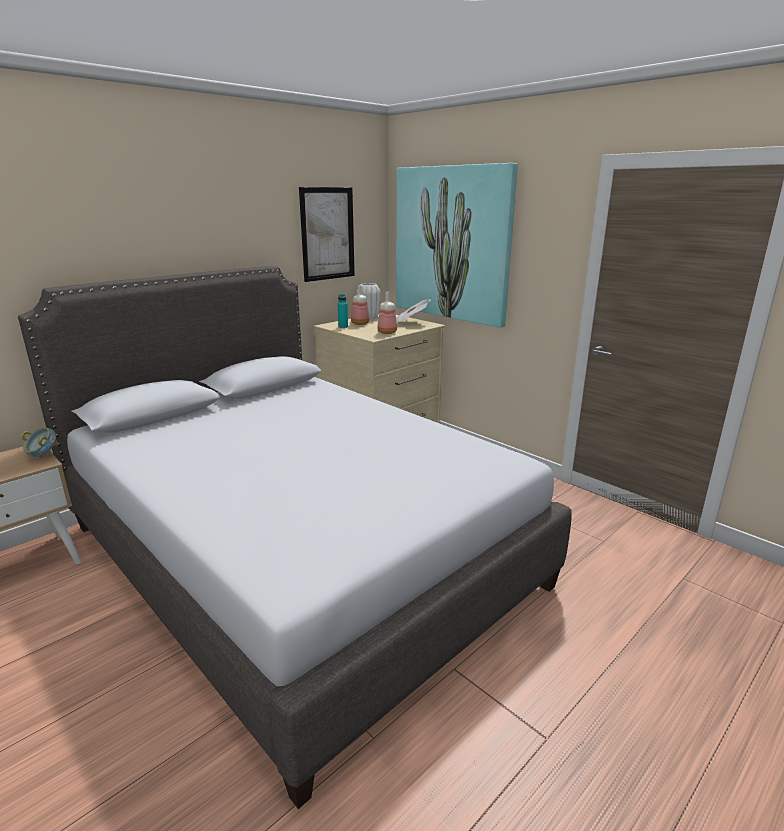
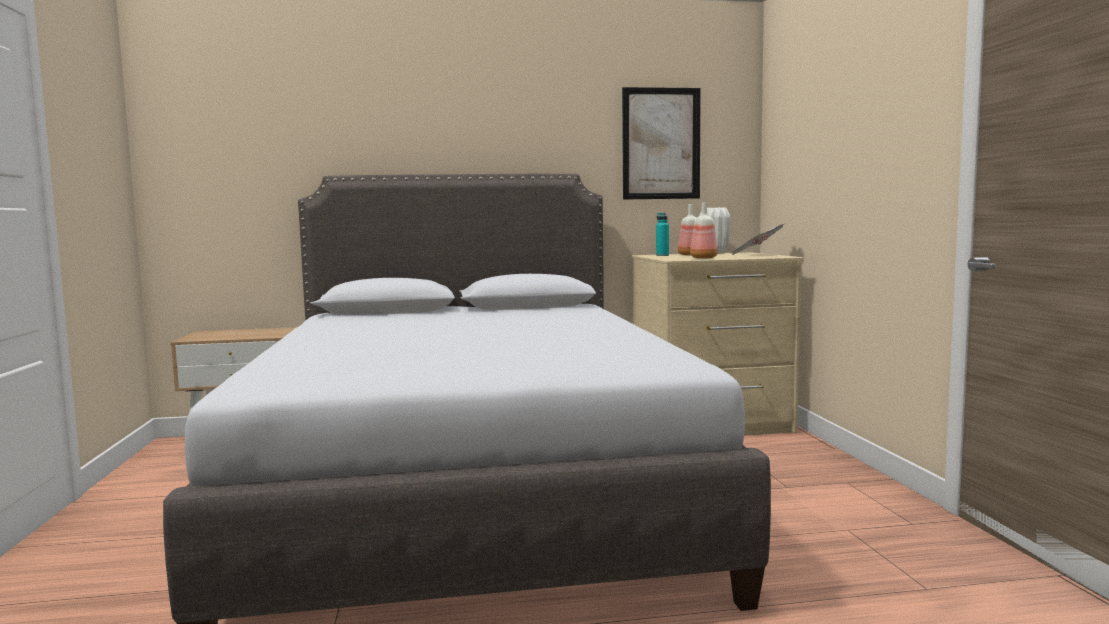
camera: 35 degrees right, 15 degrees down
bowl [21,427,58,458] -> none
picture [396,163,518,328] -> none

